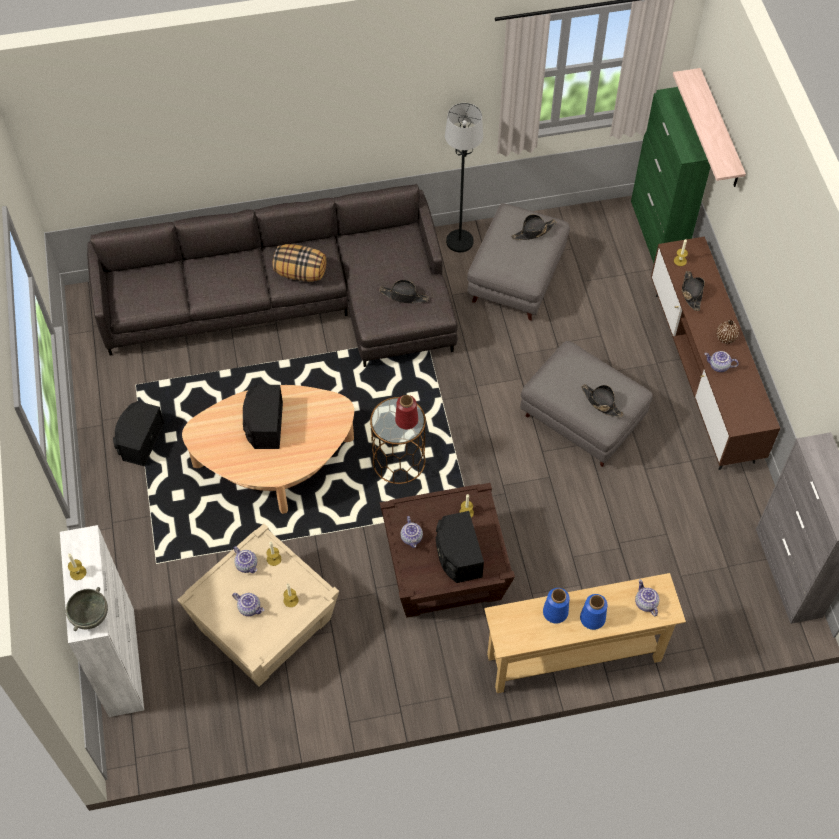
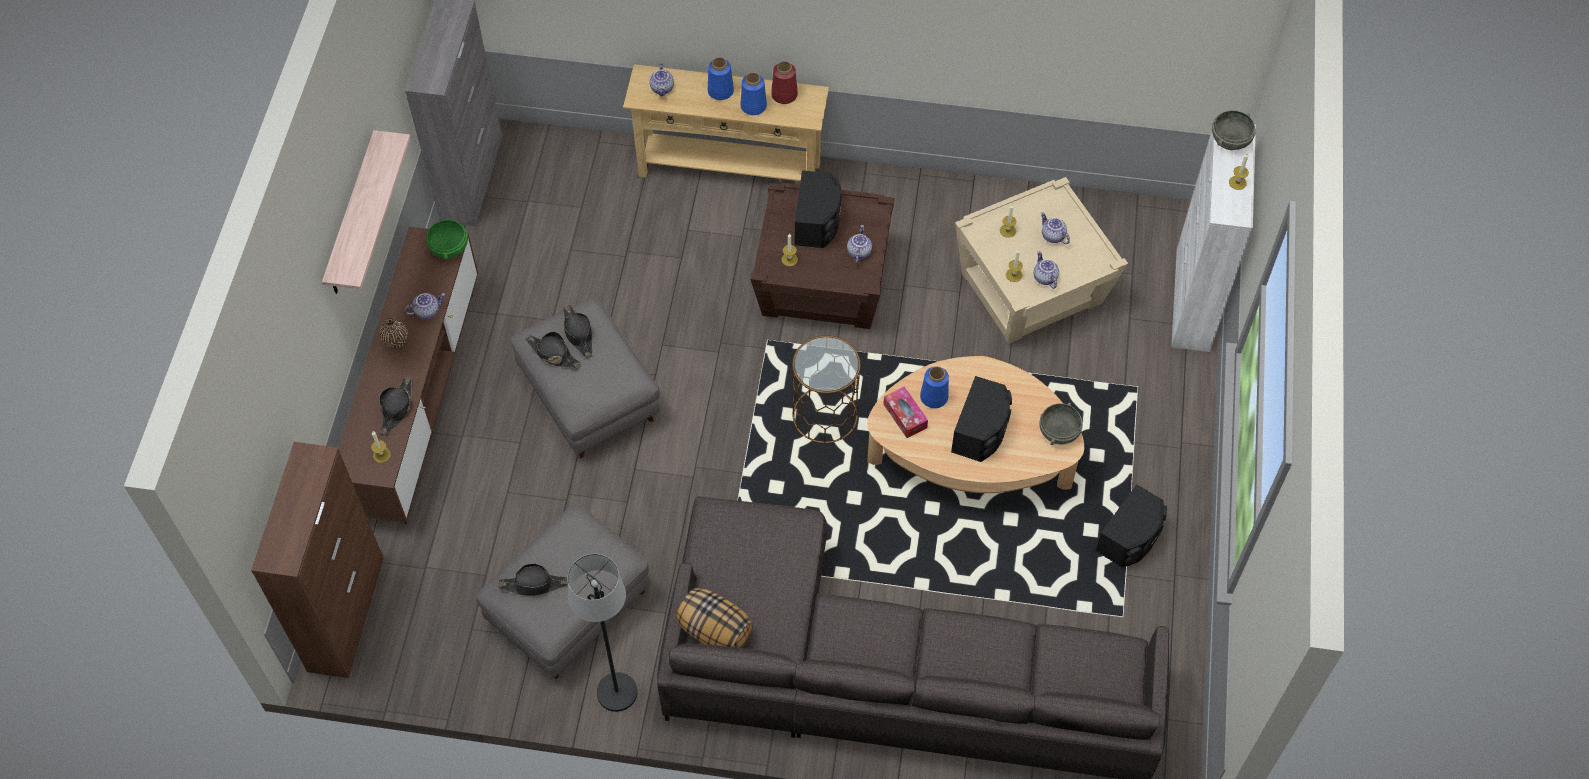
camera: 160 degrees left, 0 degrees up
pillow [272,244,326,282] -> pillow moved to [676,588,753,648]
black hat [379,280,429,303] -> black hat moved to [525,331,581,368]
red vase [395,395,418,429] -> red vase moved to [771,61,798,104]
green cabinet [631,87,711,263] -> brown cabinet [251,442,384,678]
shelf [673,68,746,187] -> shelf moved to [322,130,411,294]
teapot [704,351,739,372] -> teapot turned 60 degrees counterclockwise [404,293,445,319]
none -> green bowl [426,218,468,260]
none -> tissue box [883,386,928,438]
none -> blue vase [920,366,949,408]
none -> grey bowl [1039,403,1083,445]

